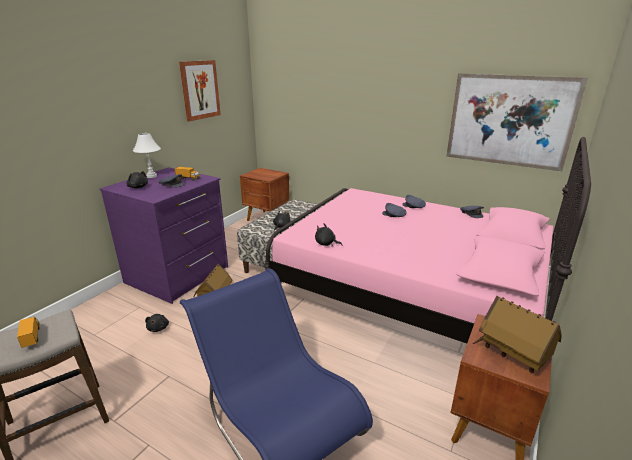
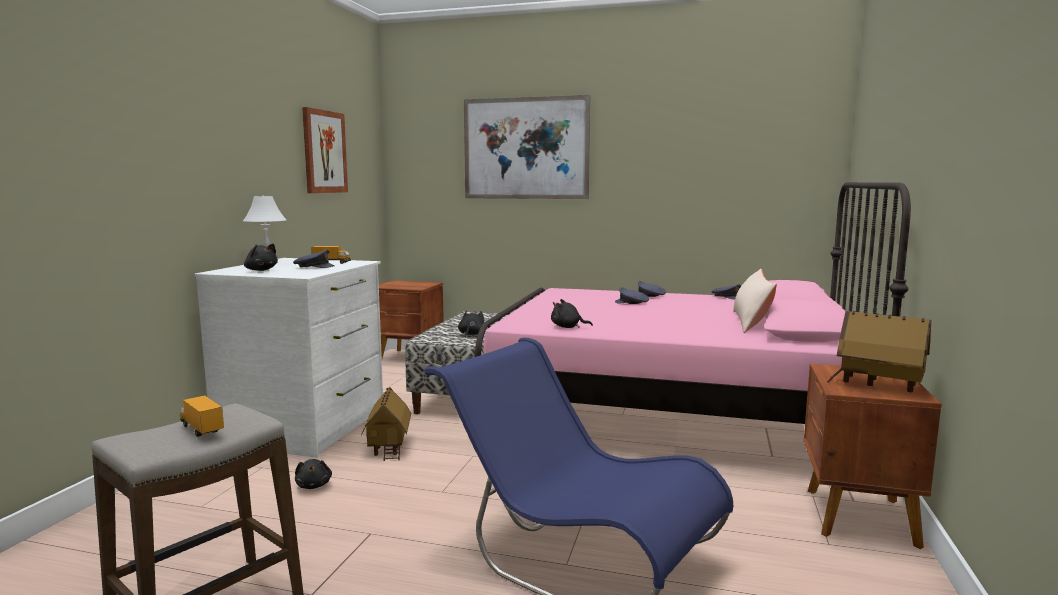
camera: 15 degrees left, 15 degrees down
purple dresser [100,167,228,304] -> white dresser [195,258,383,458]
picture [446,73,588,171] -> picture moved to [464,95,590,199]
none -> beige pillow [733,269,777,333]

